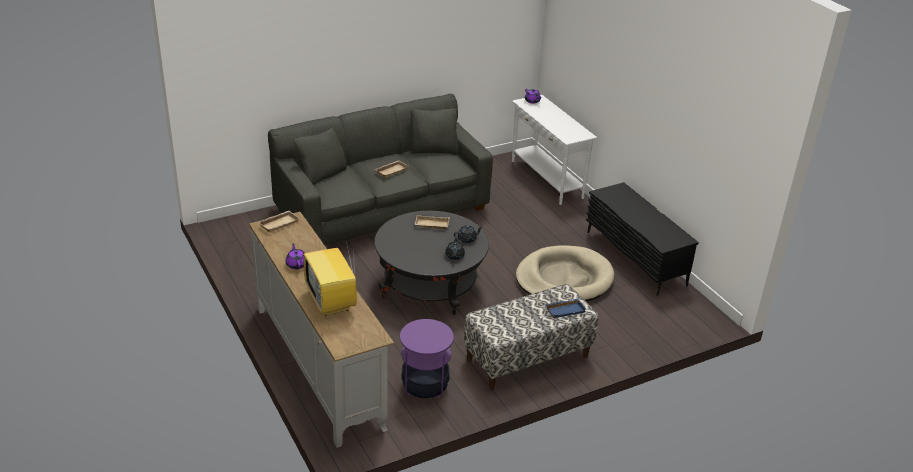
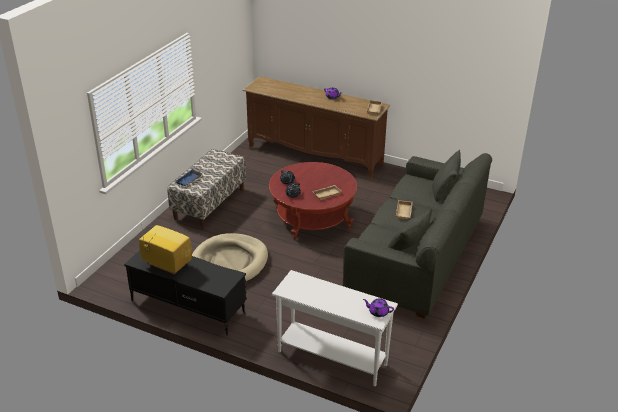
camera: 145 degrees right, 0 degrees up
grey cabinet [249,212,394,448] -> brown cabinet [242,76,390,180]
television [304,246,357,316] -> television moved to [139,224,192,275]
black coffee table [374,211,489,315] -> red coffee table [269,162,357,240]
purple side table [400,319,454,398] -> none

